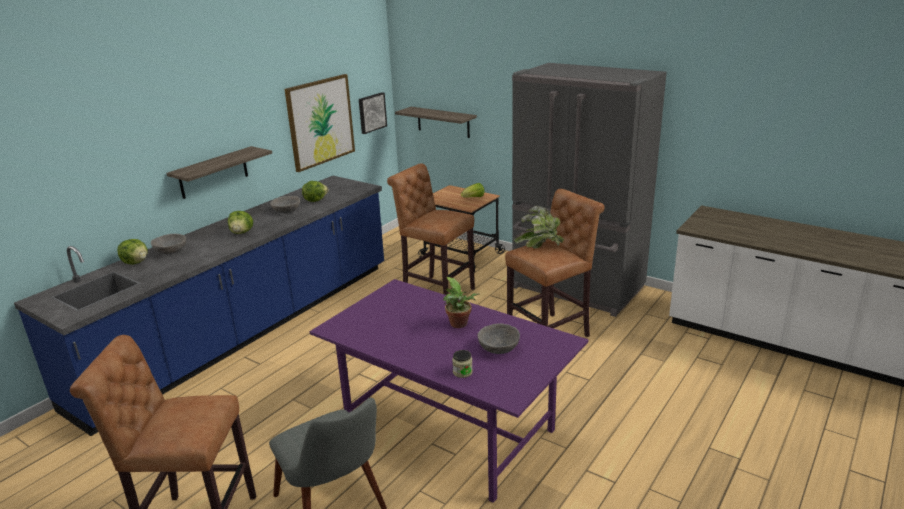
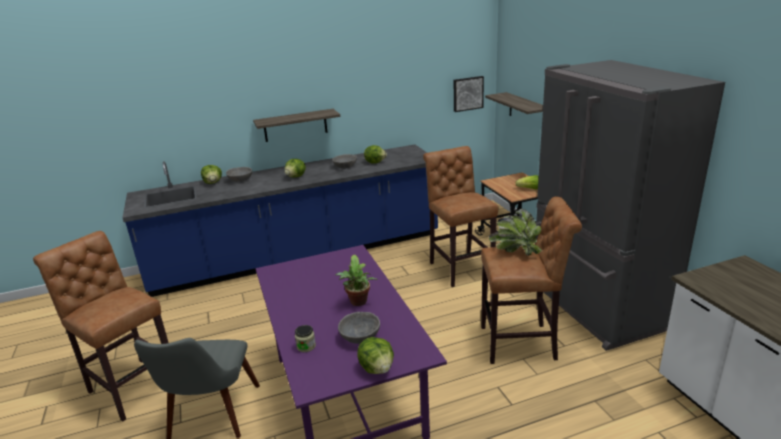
camera: 35 degrees right, 0 degrees up
picture [284,74,355,172] -> none
none -> lettuce [357,337,394,374]

